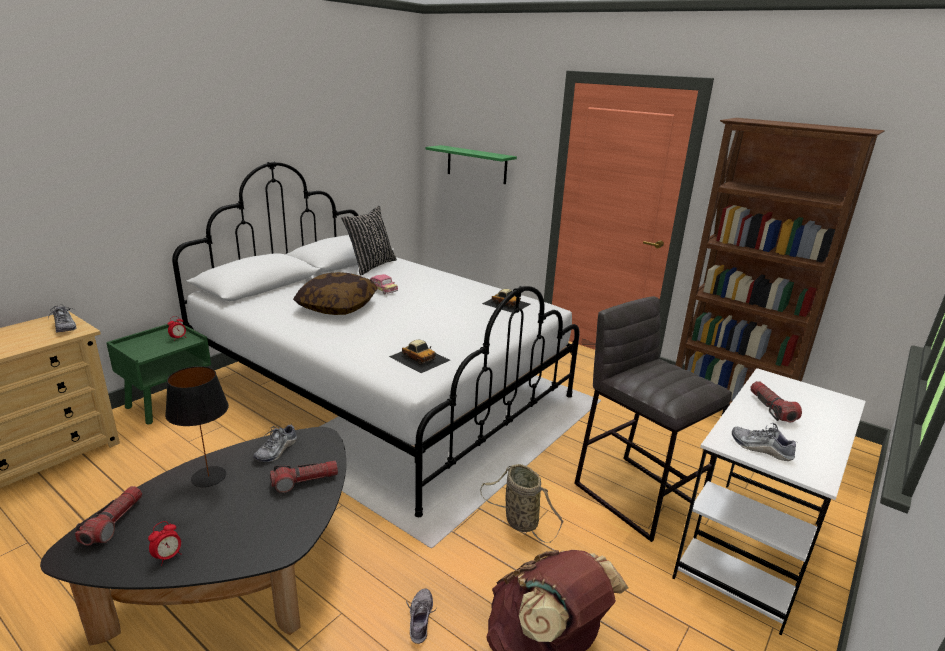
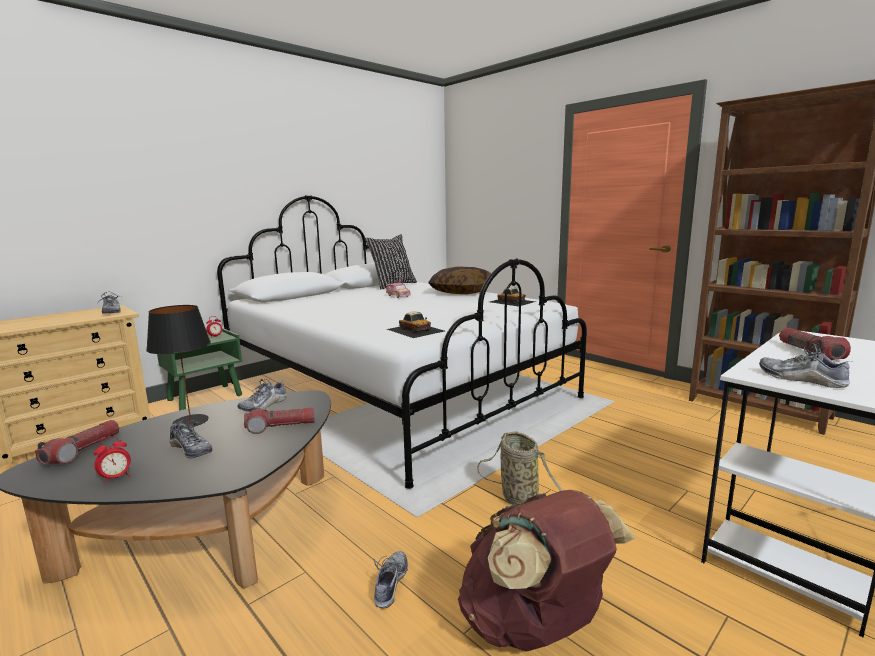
camera: 10 degrees right, 10 degrees down
pillow [293,272,377,315] -> pillow moved to [428,266,492,294]
green shelf [426,145,517,184] -> none
grey stool [574,296,732,542] -> none
none -> shoe [169,418,213,459]

